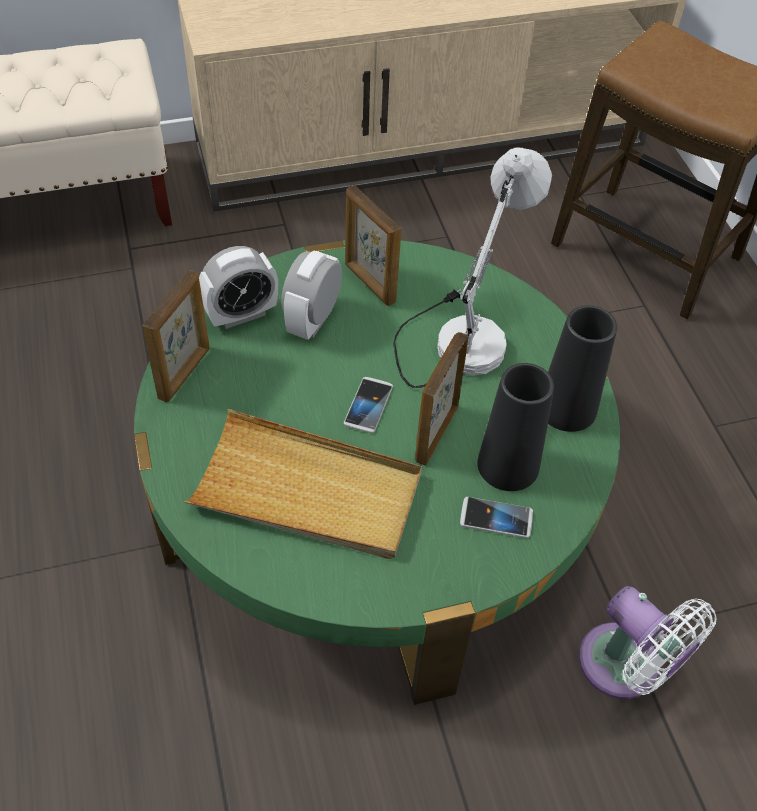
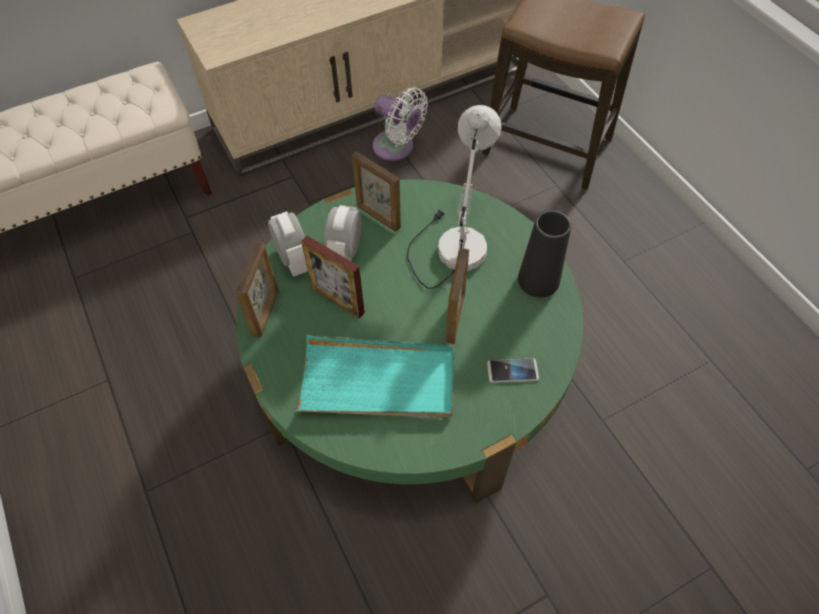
camera: 10 degrees left, 5 degrees up
beige tray [184,409,422,559] -> turquoise tray [295,335,454,418]
alarm clock [199,246,278,329] -> alarm clock turned 75 degrees counterclockwise [268,211,308,277]
phone [344,377,393,433] -> none
black vase [477,363,554,491] -> none
white fan [579,586,717,699] -> white fan moved to [373,87,428,161]
none -> picture frame [301,236,365,318]

